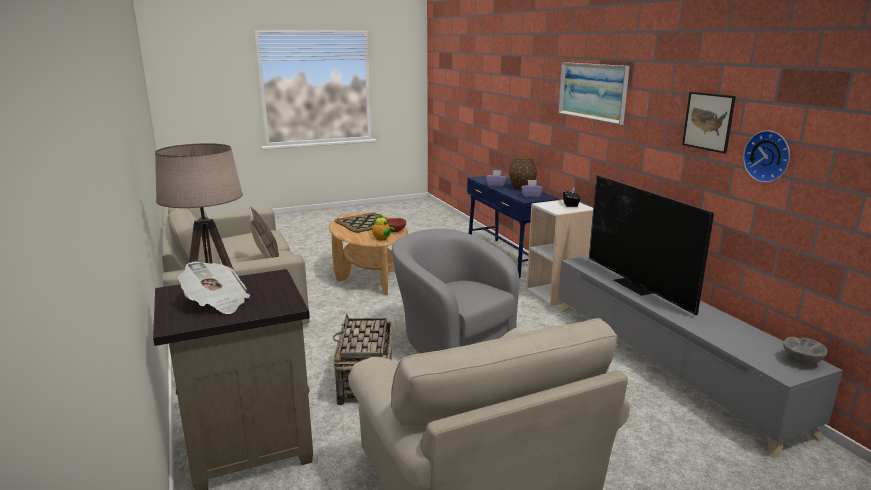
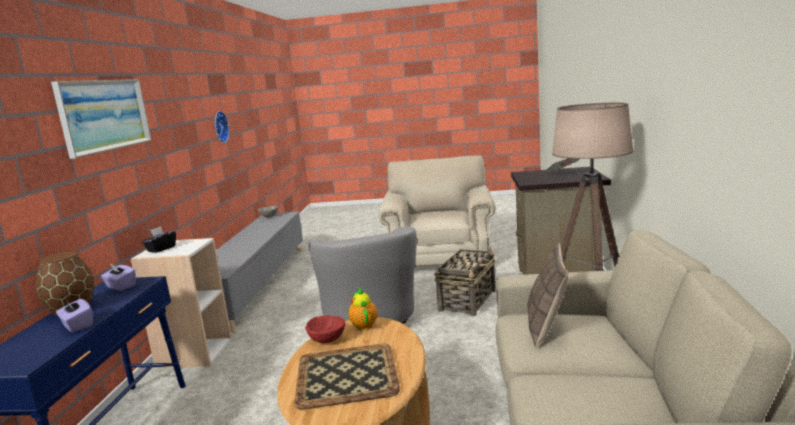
camera: 150 degrees left, 5 degrees down
television [589,175,714,315] -> none
picture [682,92,736,154] -> none

